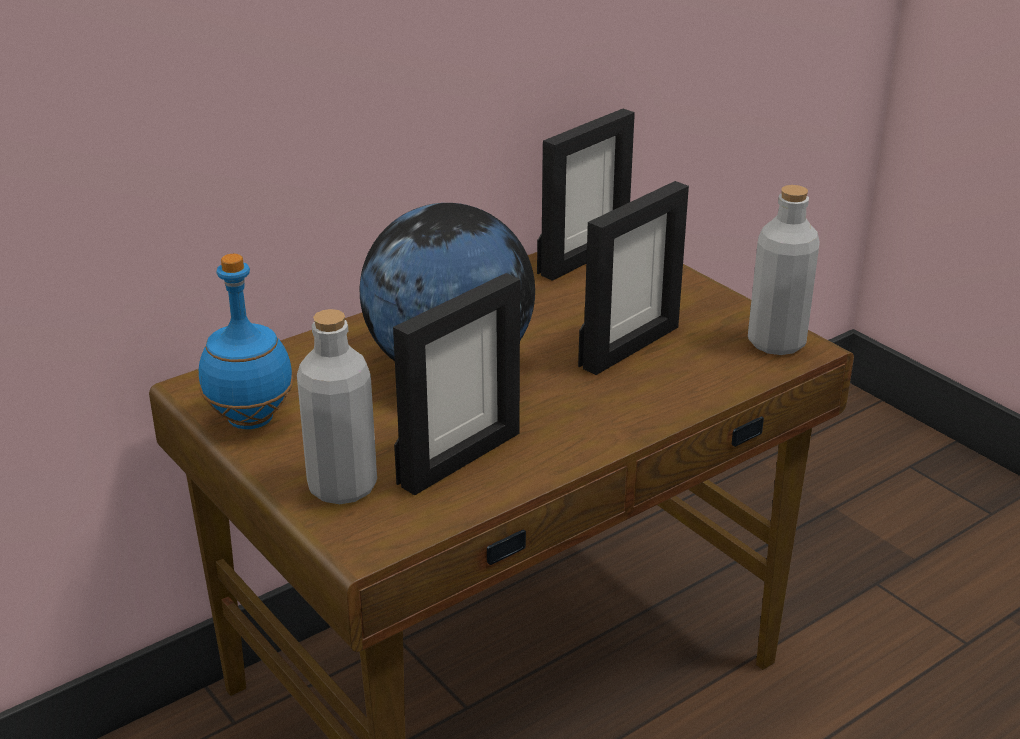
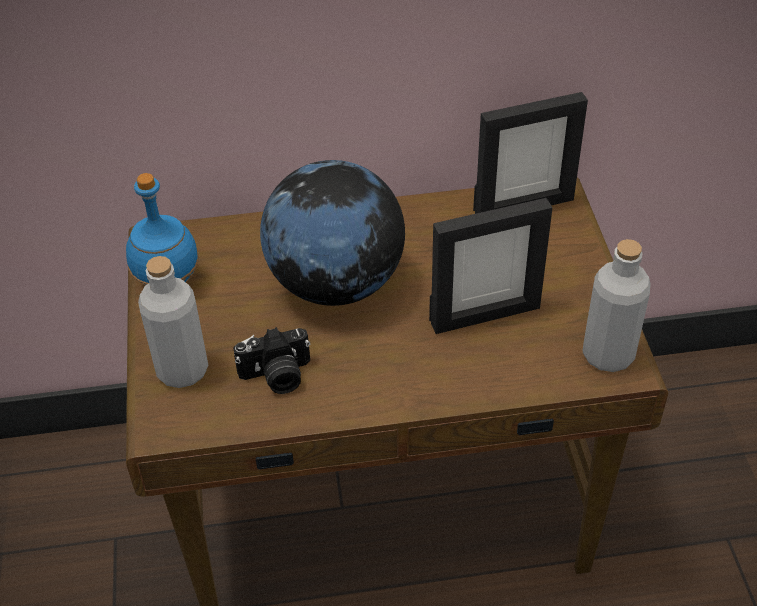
camera: 30 degrees right, 15 degrees up
picture frame [393,273,520,495] -> camera [233,327,310,394]

